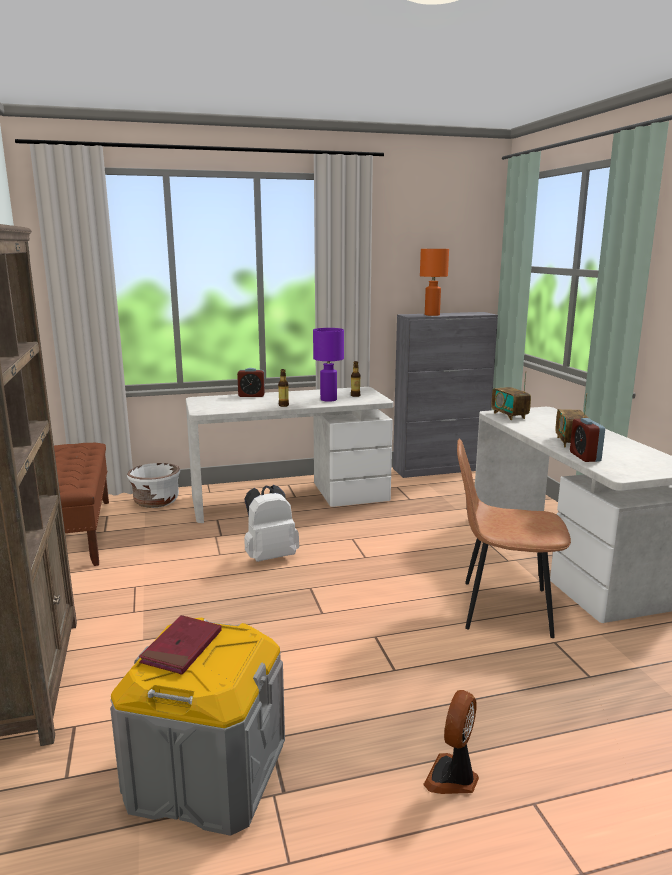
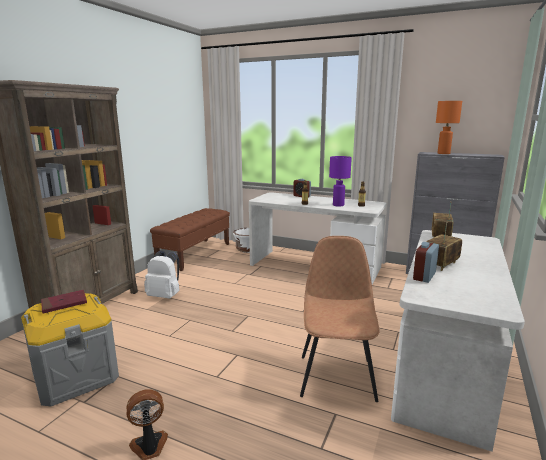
camera: 40 degrees right, 0 degrees up
white backpack [244,485,299,562] -> white backpack moved to [144,251,180,299]
brown chair [457,439,571,638] -> brown chair turned 45 degrees clockwise [300,236,380,402]

